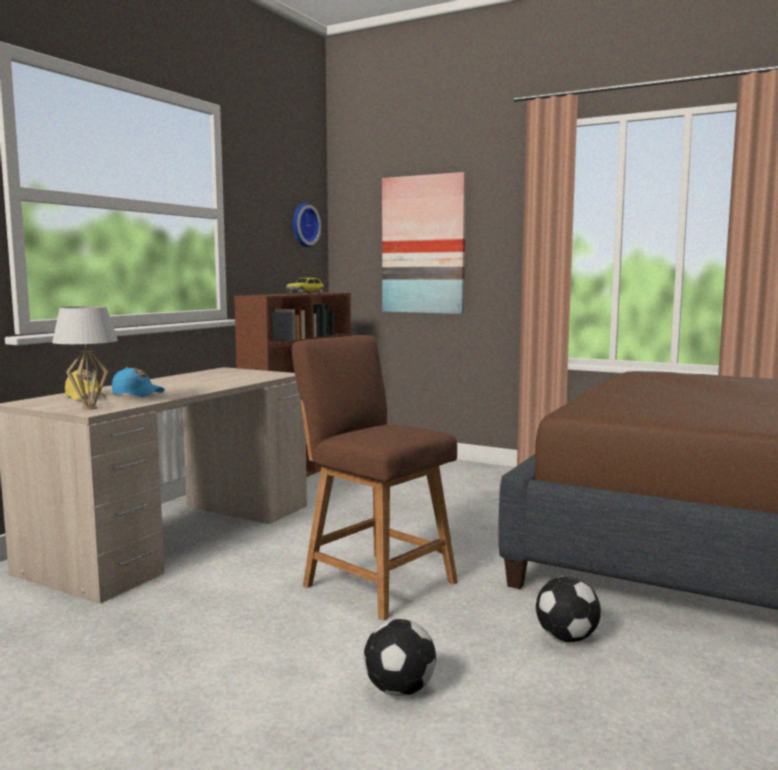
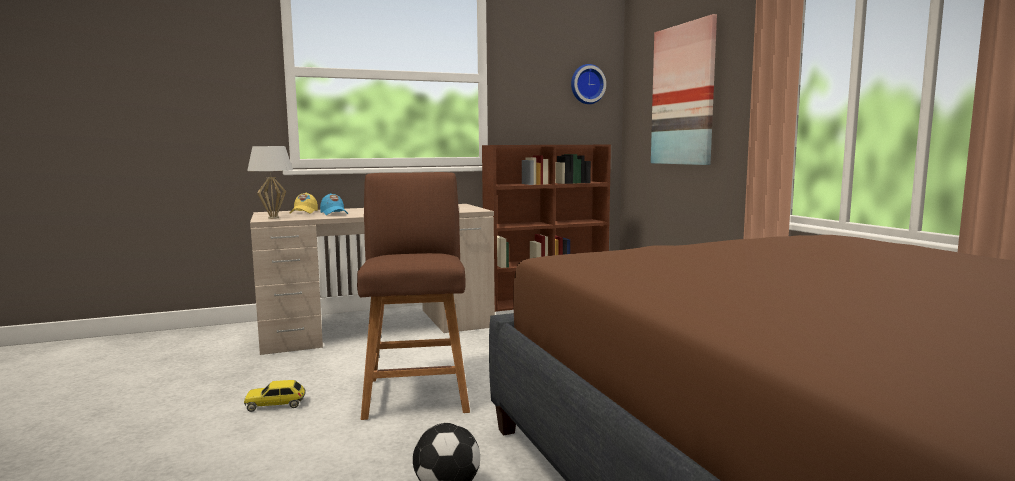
camera: 40 degrees right, 0 degrees up
toy car [286,278,324,294] -> toy car moved to [244,380,306,412]
football [364,619,436,696] -> none

